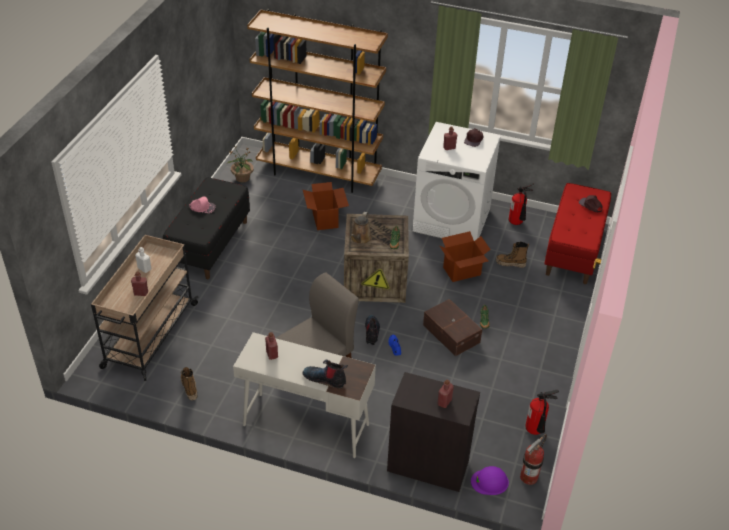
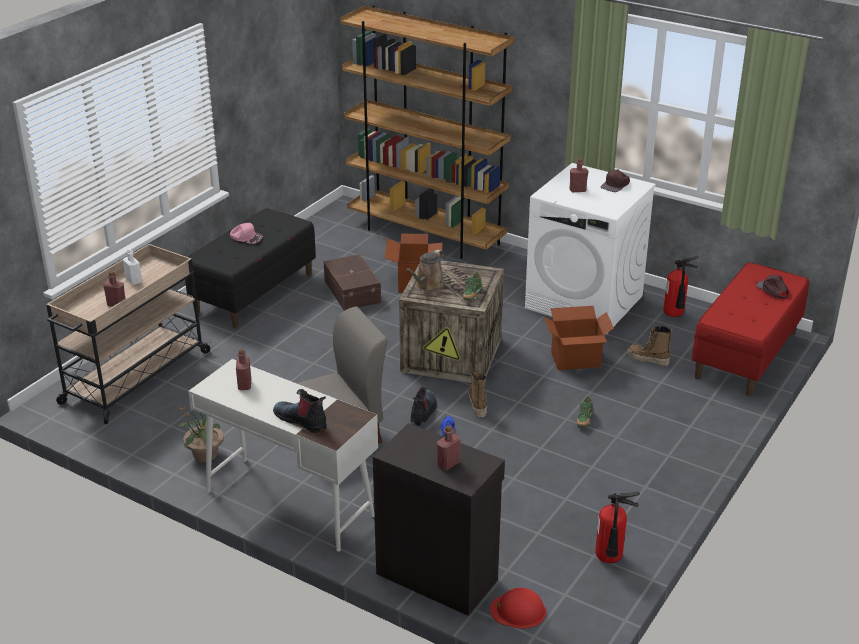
camera: 15 degrees right, 10 degrees down
boot [180,367,197,401] -> boot moved to [468,371,487,418]
potted plant [227,147,254,183] -> potted plant moved to [177,407,224,462]
brown storage box [423,299,482,356] -> brown storage box moved to [324,254,381,311]
purple hard hat [471,466,509,495] -> red hard hat [490,588,546,628]
fire extinguisher [520,434,547,485] -> none

